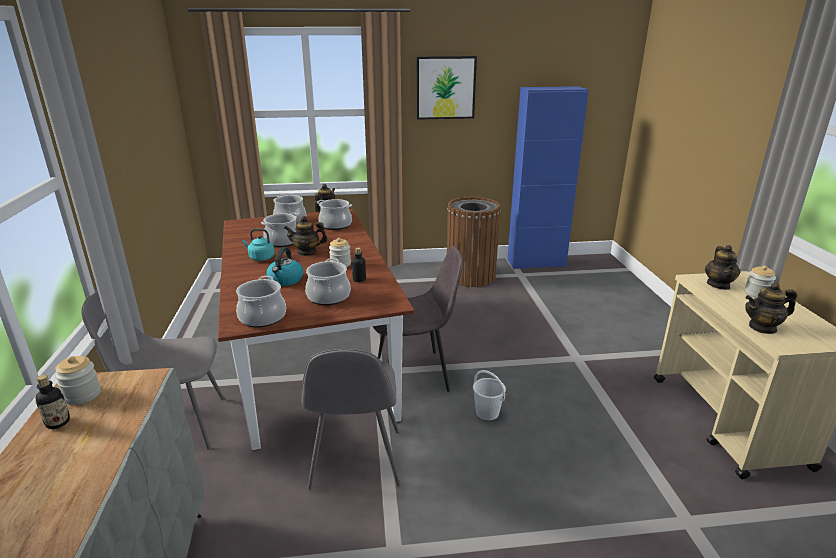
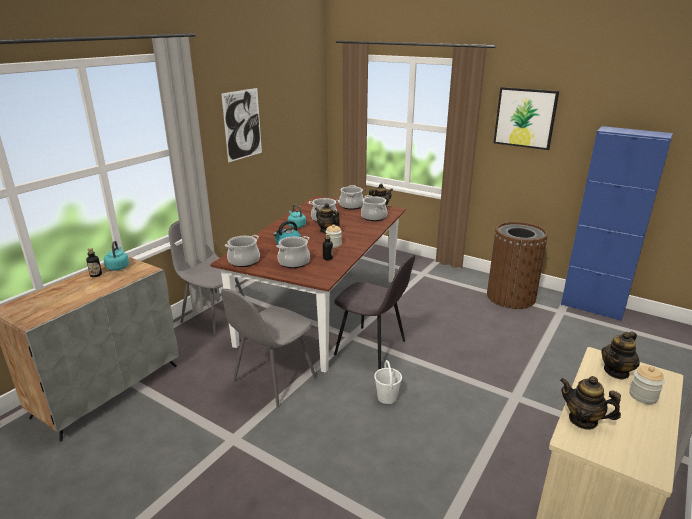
camera: 40 degrees right, 0 degrees up
jar [55,356,101,405] -> turquoise kettle [104,241,129,271]
none -> picture [221,88,262,163]

